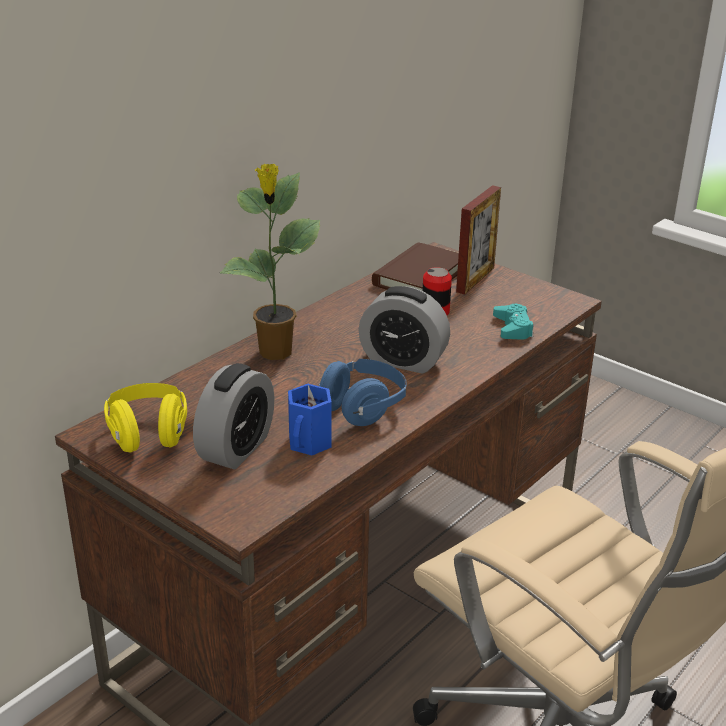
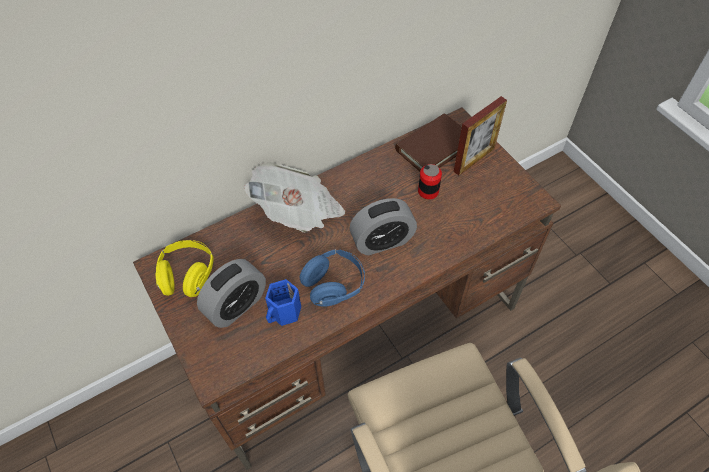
camera: 20 degrees right, 25 degrees up
potted plant [220,164,321,360] -> newspaper [244,162,345,232]
alarm clock [359,286,450,374] -> alarm clock turned 60 degrees counterclockwise [349,198,417,255]
turquoise game controller [493,304,534,340] -> none

